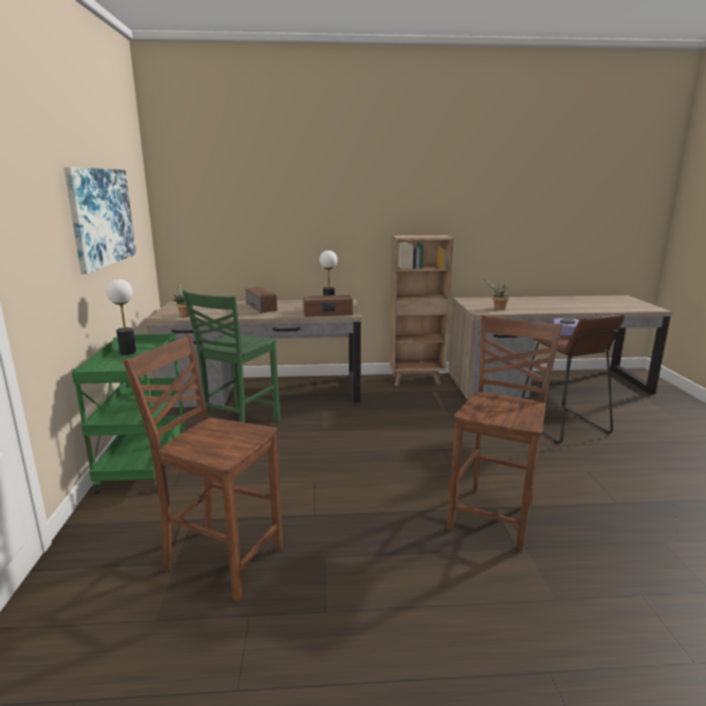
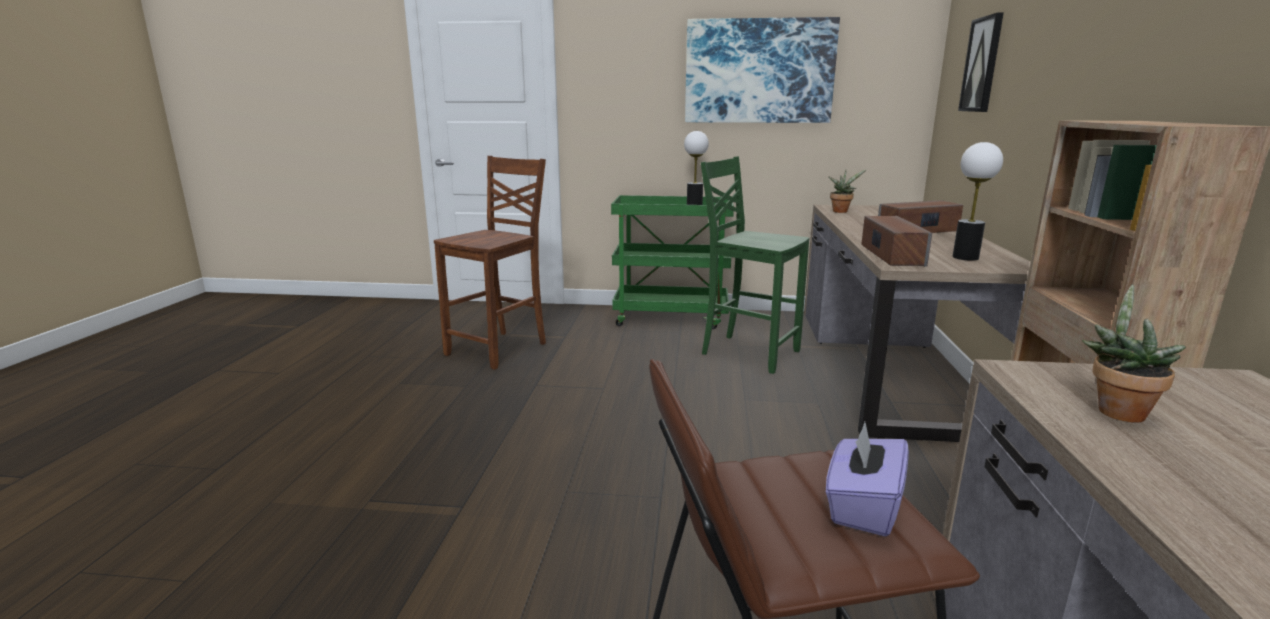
camera: 100 degrees right, 0 degrees up
brown chair [447,315,563,551] -> none
none -> picture [958,12,1004,112]

